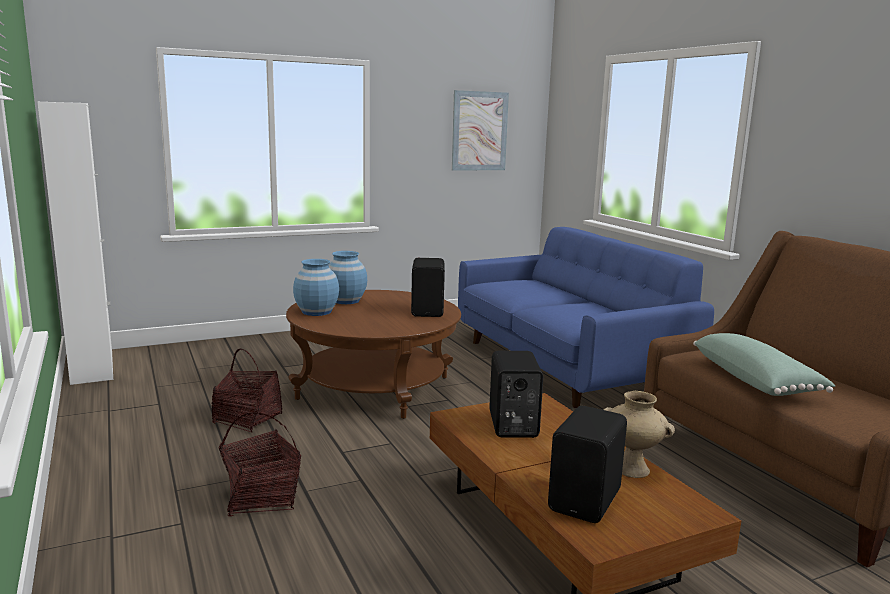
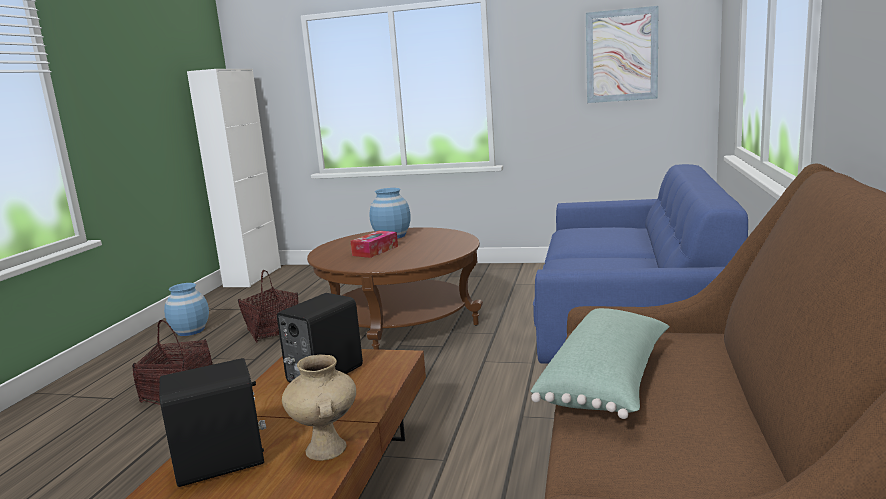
camera: 40 degrees right, 0 degrees up
blue vase [293,259,339,316] -> blue vase moved to [164,283,209,336]
black speaker [411,258,445,317] -> none
none -> tissue box [351,231,398,258]

